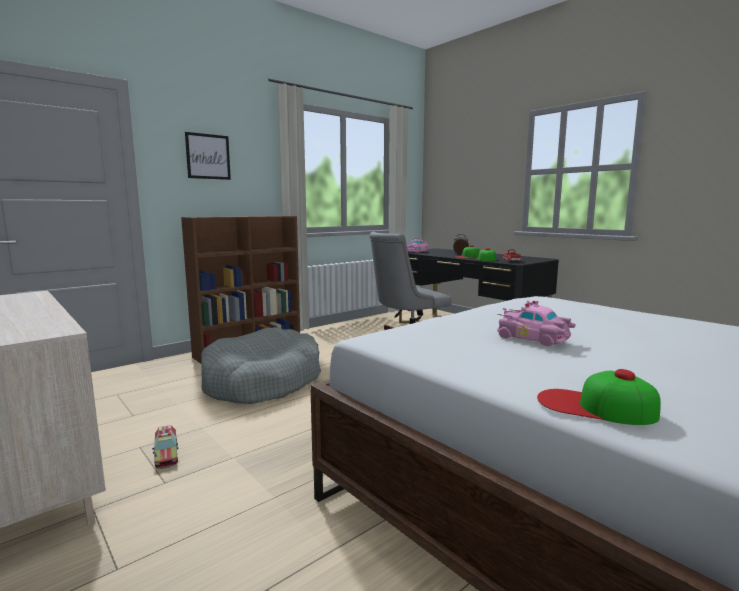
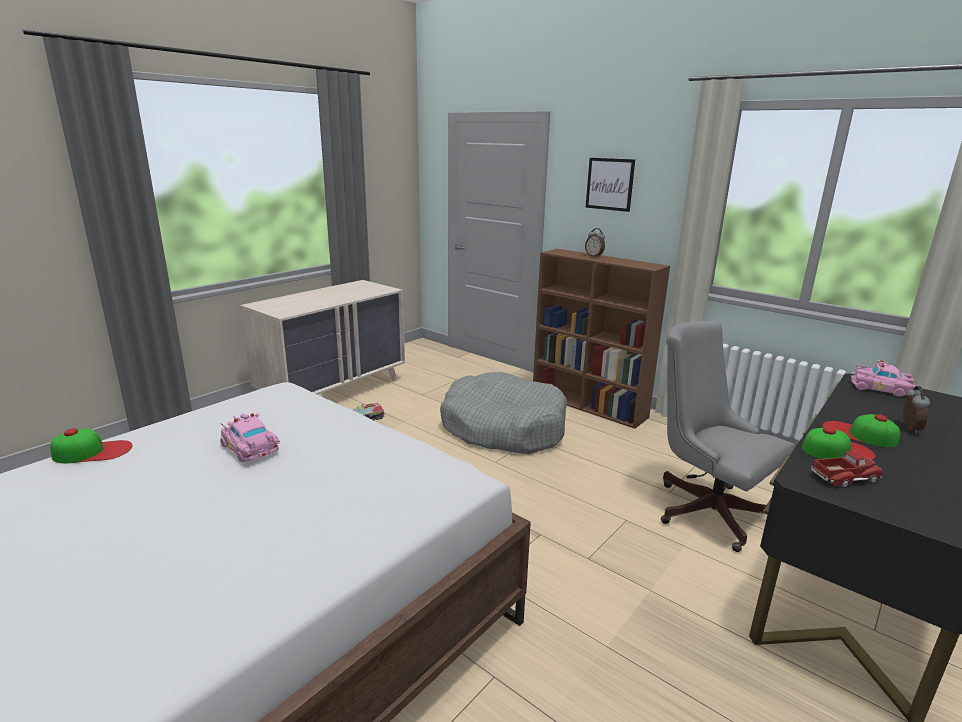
camera: 80 degrees right, 10 degrees up
pink toy car [497,300,575,346] -> pink toy car turned 75 degrees counterclockwise [220,413,280,462]
cap [537,369,661,425] -> cap turned 60 degrees clockwise [50,428,133,463]
none -> alarm clock [585,228,605,258]

